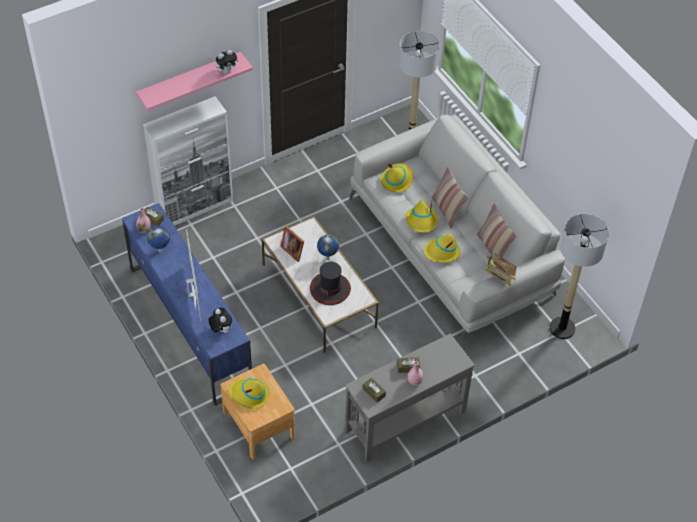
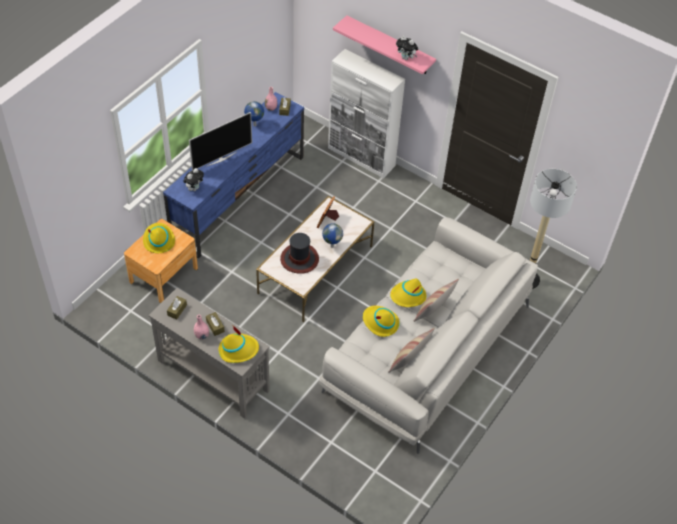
camera: 65 degrees right, 0 degrees up
yellow hat [380,163,413,193] -> yellow hat moved to [219,326,259,363]
book [485,253,517,286] -> none
floor lamp [550,214,609,339] -> none

